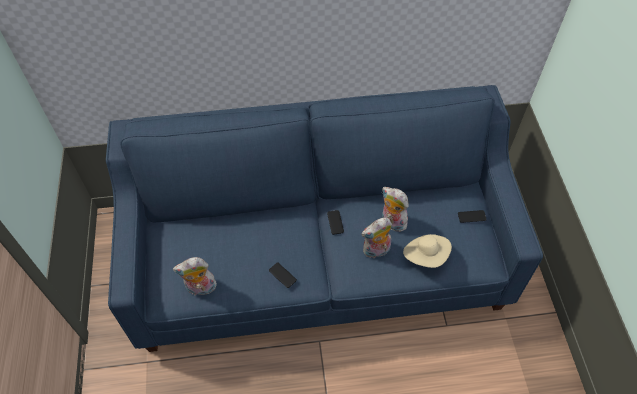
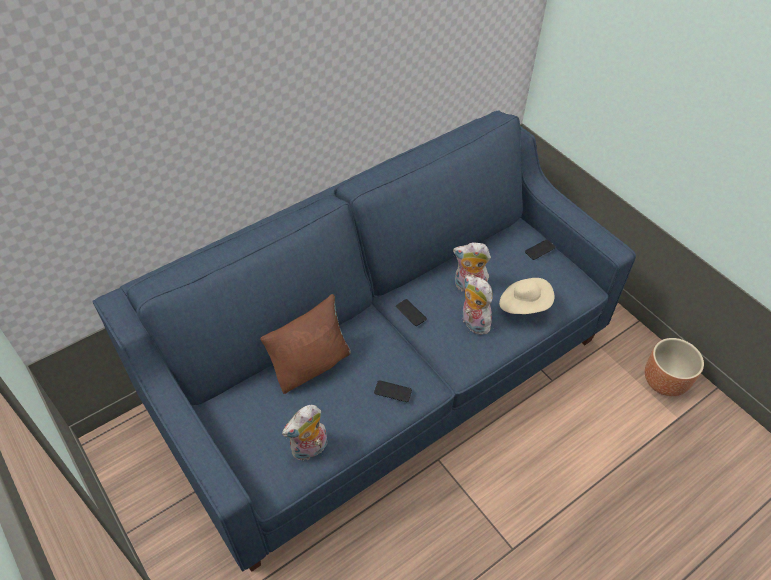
camera: 30 degrees left, 5 degrees down
plush toy [361,218,392,258] -> plush toy turned 105 degrees clockwise [462,275,493,335]
none -> brown pillow [260,294,351,394]
none -> brown planter [645,338,704,396]

